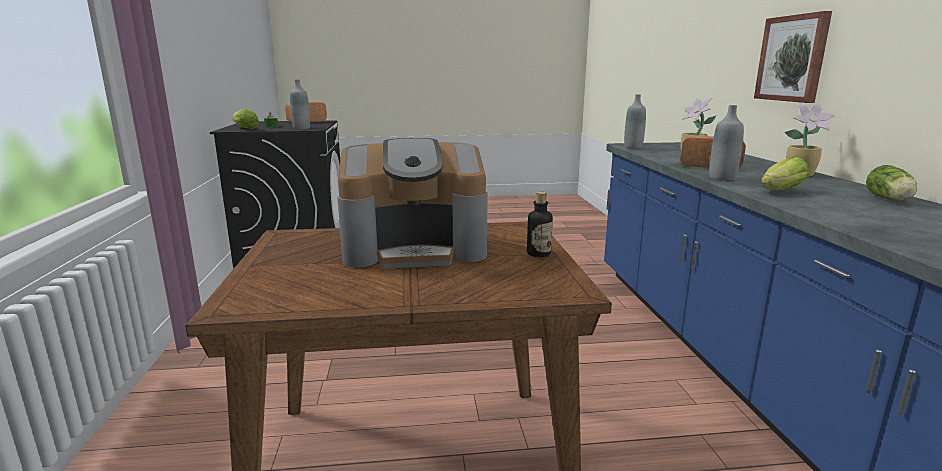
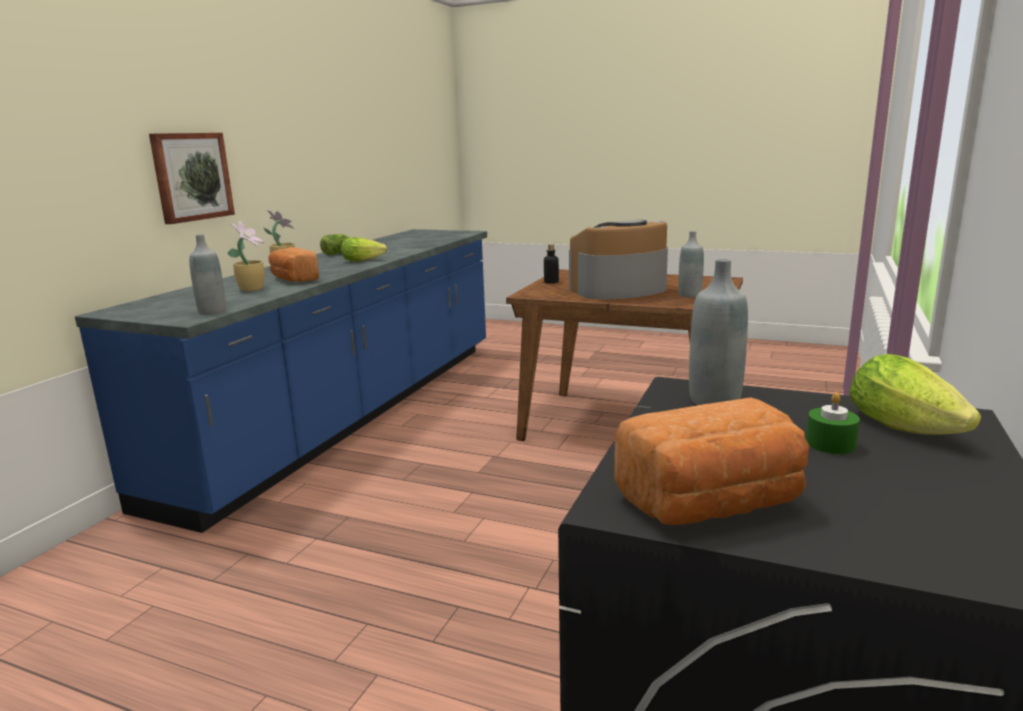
camera: 150 degrees left, 0 degrees up
coffee machine [337,138,488,269] -> coffee machine turned 45 degrees counterclockwise [569,220,668,300]
grey bottle [709,105,744,181] -> grey bottle moved to [678,231,704,298]

